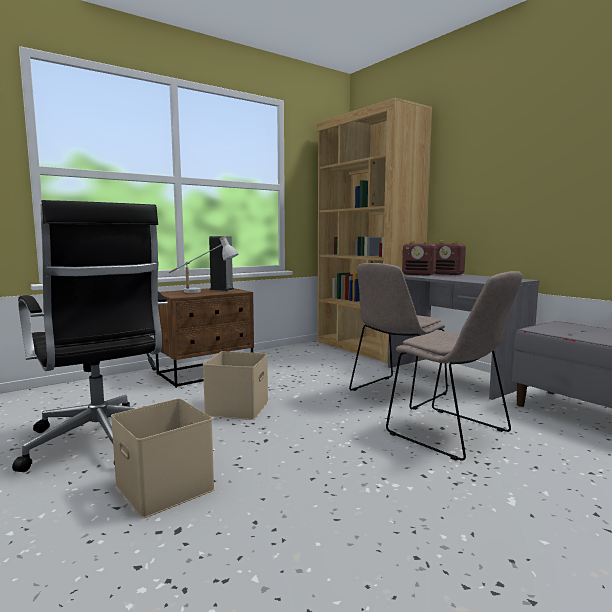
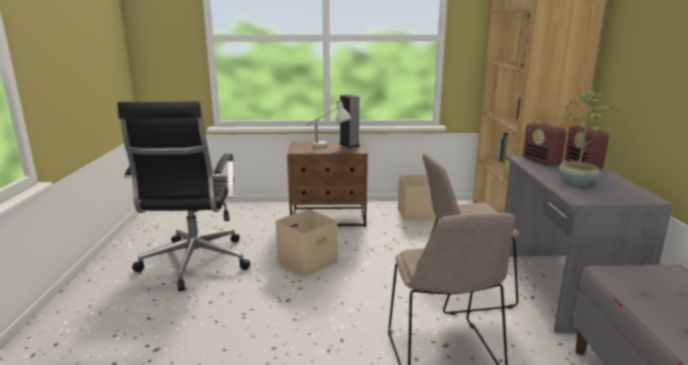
camera: 35 degrees right, 10 degrees up
beige storage box [111,398,215,518] -> beige storage box moved to [398,174,437,222]
none -> potted plant [559,90,618,186]

